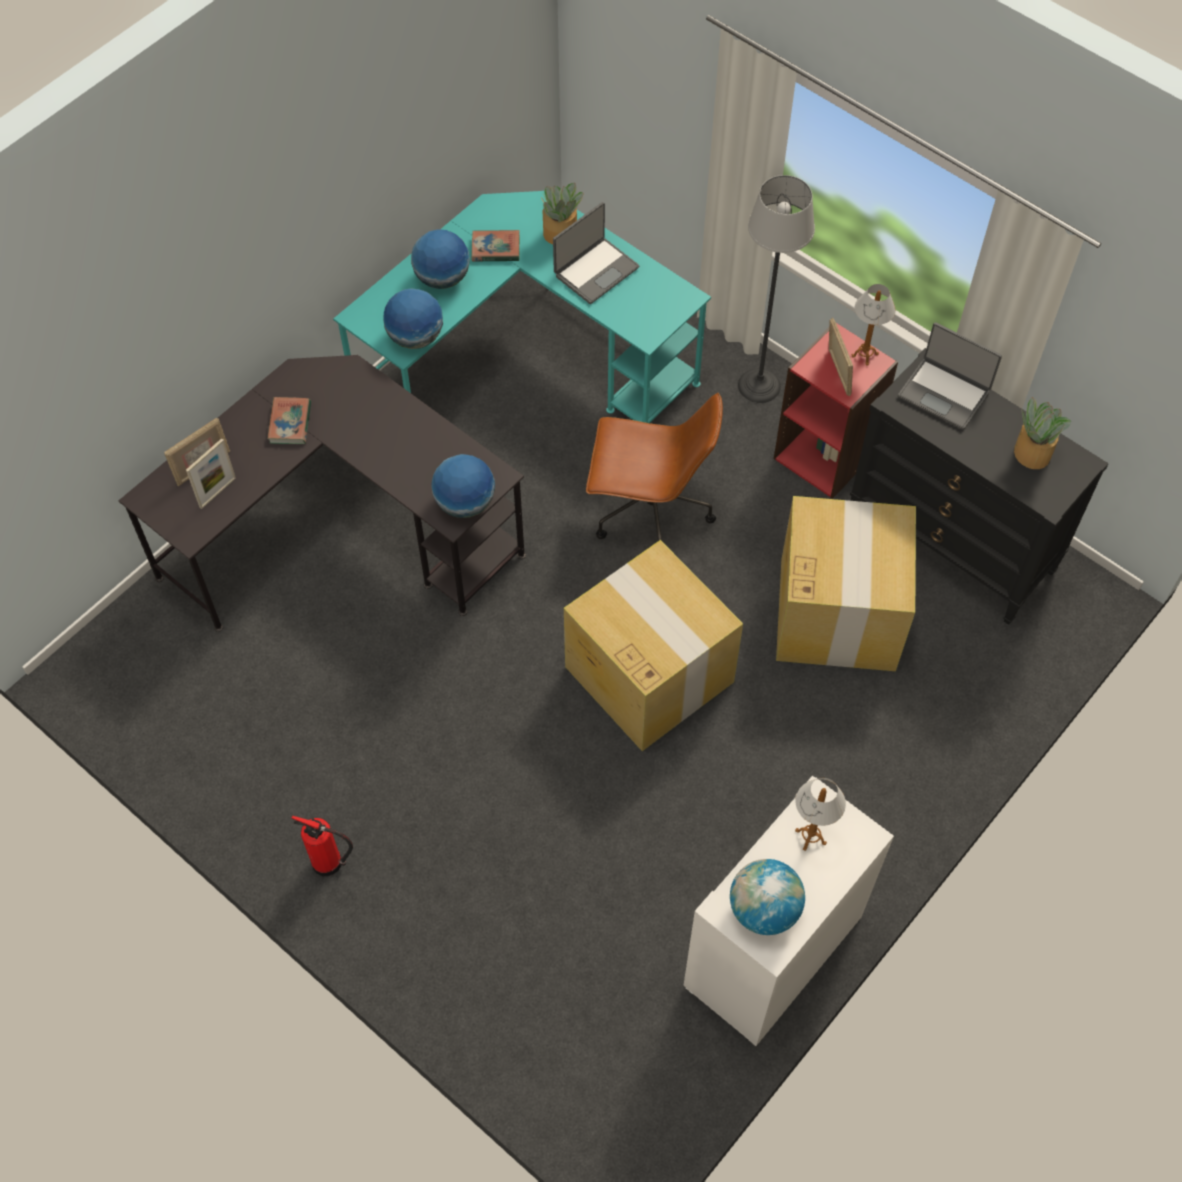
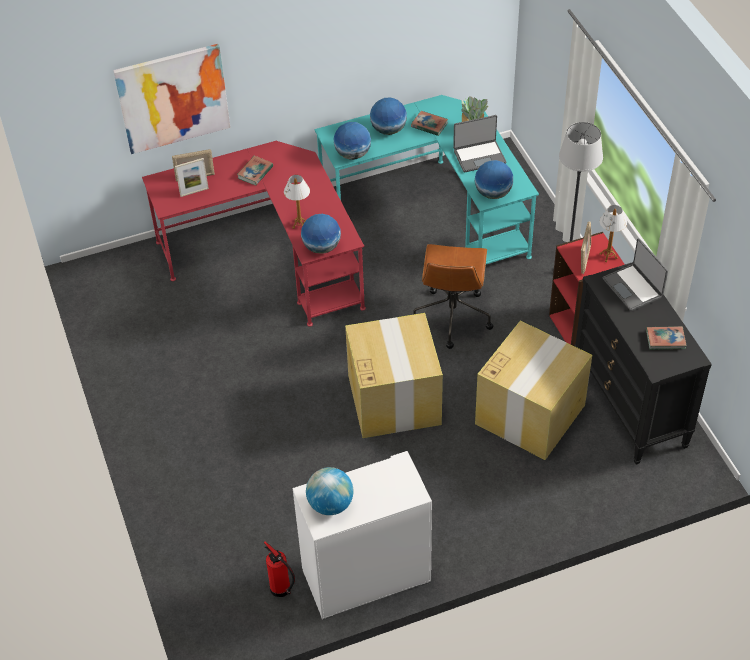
camera: 30 degrees right, 10 degrees down
black desk [118,355,526,632] -> red desk [142,141,366,327]
fire extinguisher [292,816,353,876] -> fire extinguisher moved to [264,541,295,597]
brown office chair [586,393,723,541] -> brown office chair turned 60 degrees clockwise [413,244,493,349]
table lamp [795,778,846,851] -> table lamp moved to [284,175,310,229]
potted plant [1014,397,1071,469] -> book [646,326,687,350]
none -> picture [113,44,230,154]
none -> globe [475,160,513,199]

